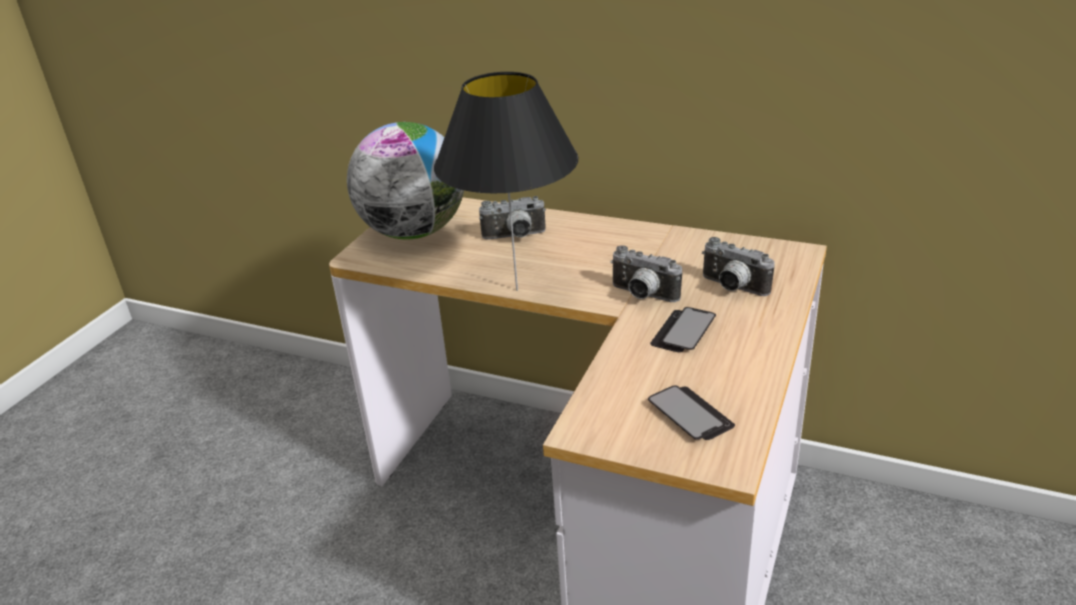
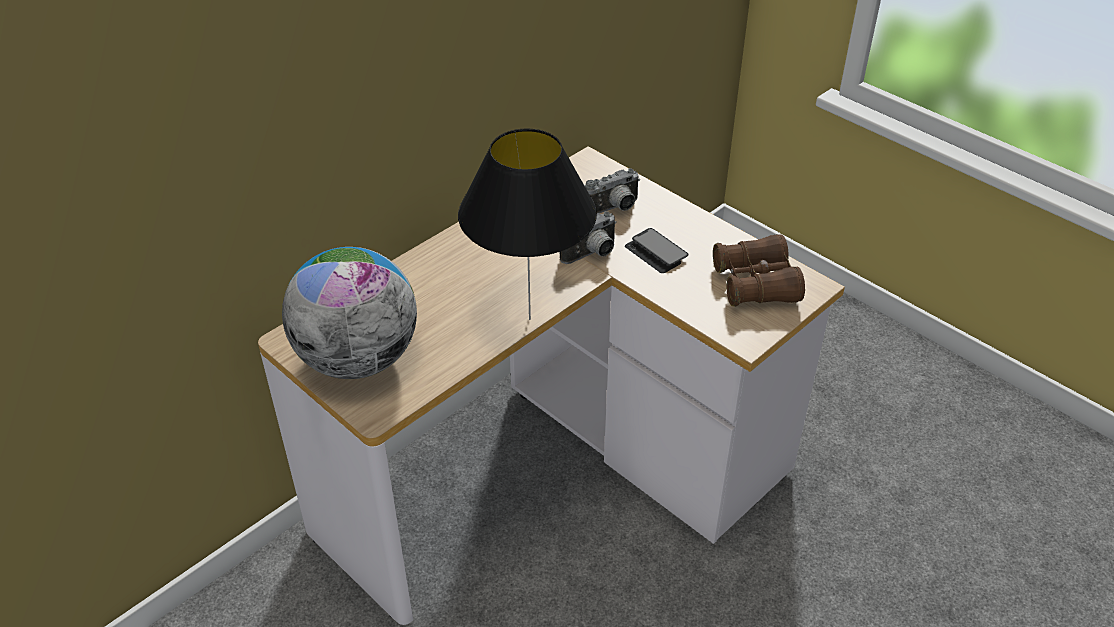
camera: 70 degrees left, 10 degrees up
camera [479,196,546,240] -> none
phone [648,386,735,440] -> brown binoculars [713,234,805,307]

